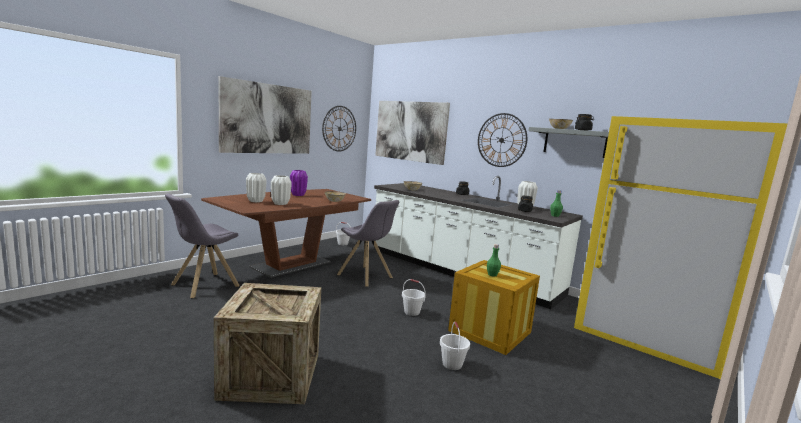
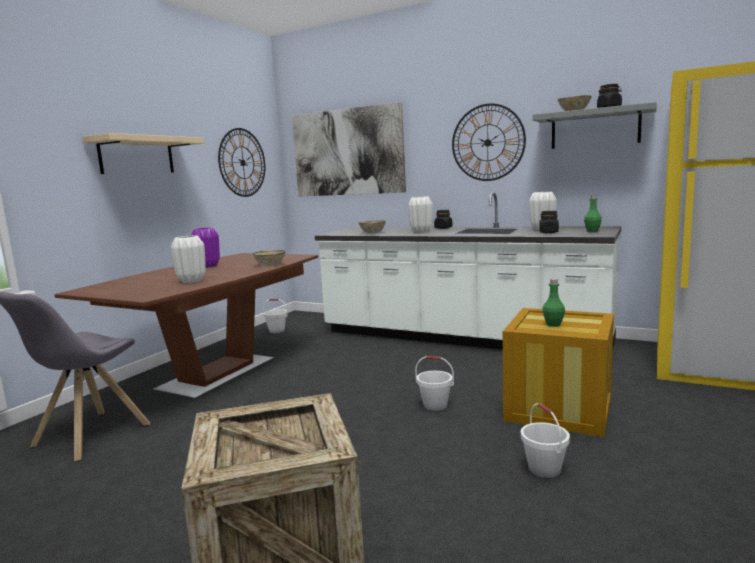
camera: 10 degrees left, 0 degrees up
picture [219,76,312,154] -> beige shelf [82,133,204,174]
white vase [246,173,266,202] -> white vase moved to [408,197,433,232]
grey chair [337,200,399,287] -> none

